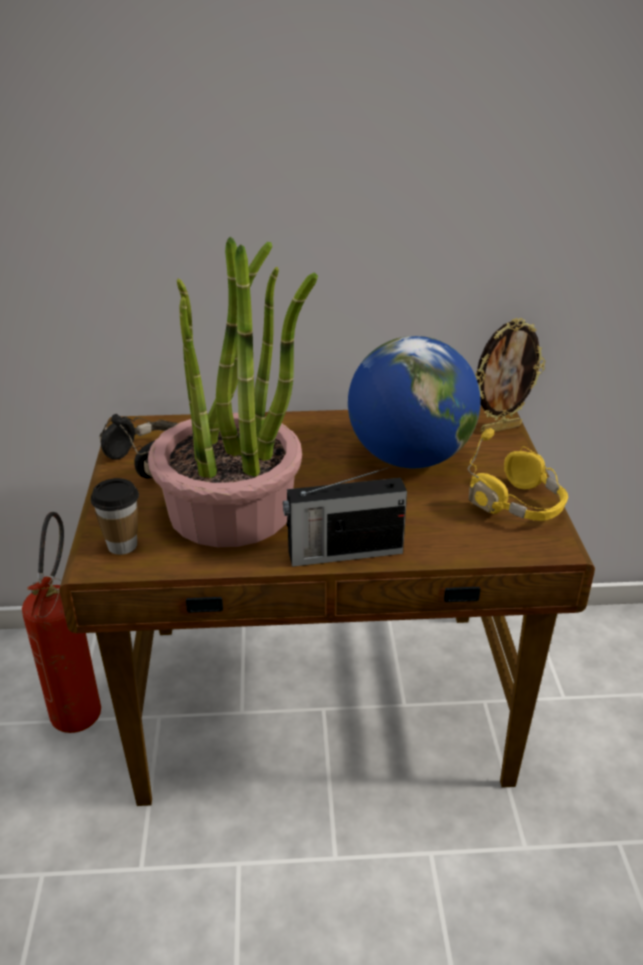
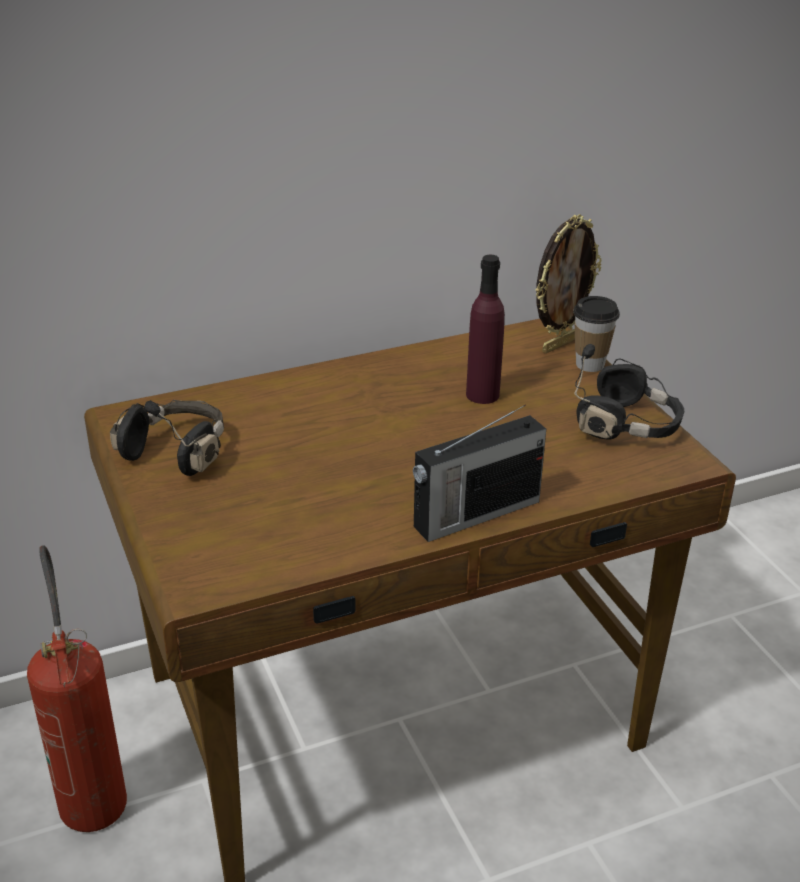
camera: 20 degrees left, 0 degrees up
cup [91,478,139,555] -> cup moved to [573,296,620,372]
potted plant [148,237,318,547] -> none
globe [348,336,481,468] -> purple bottle [466,255,505,404]
yellow headphones [467,428,568,521] -> black headphones [574,344,684,440]

